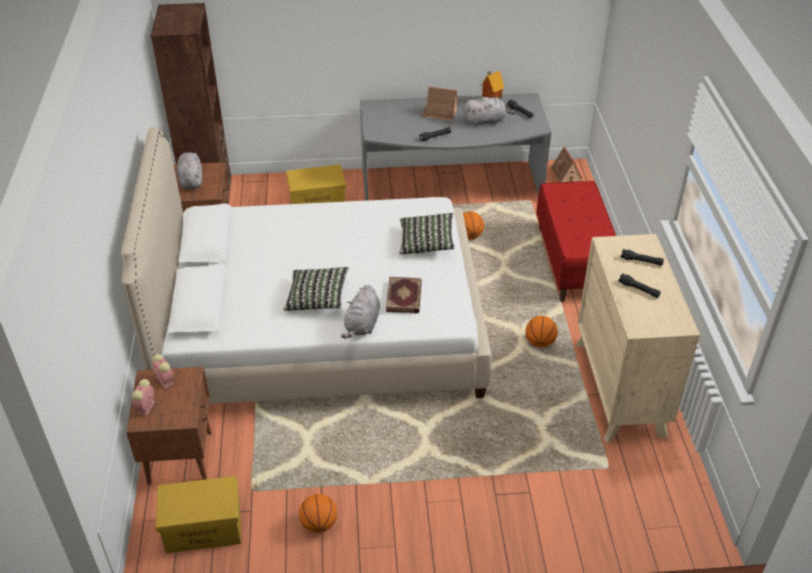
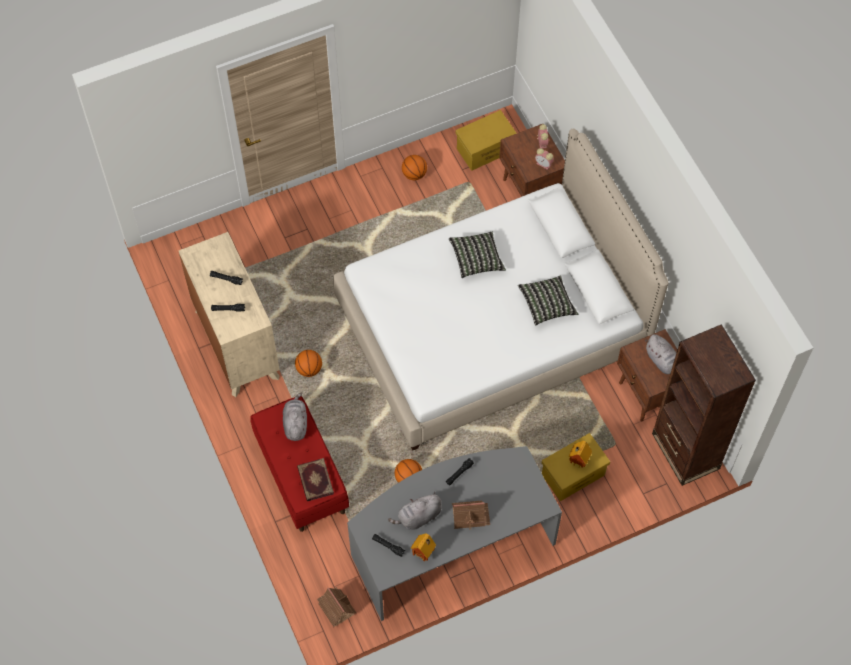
camera: 160 degrees right, 20 degrees up
grey plush toy [341,285,380,338] -> grey plush toy moved to [283,393,307,441]
book [386,277,422,313] -> book moved to [297,458,334,501]
pillow [400,213,455,254] -> pillow moved to [518,275,578,326]
none -> toy house [569,441,592,468]

